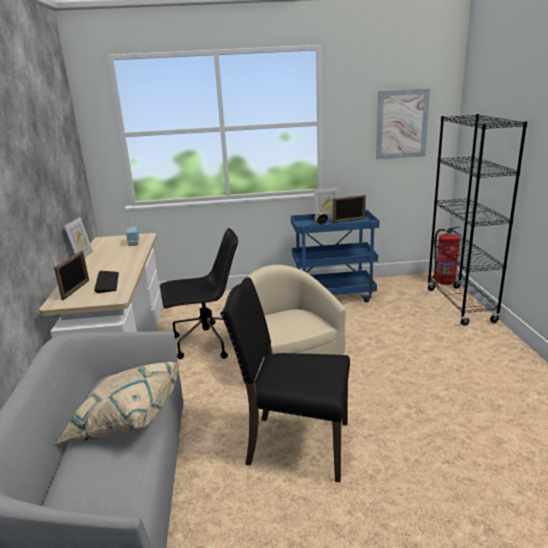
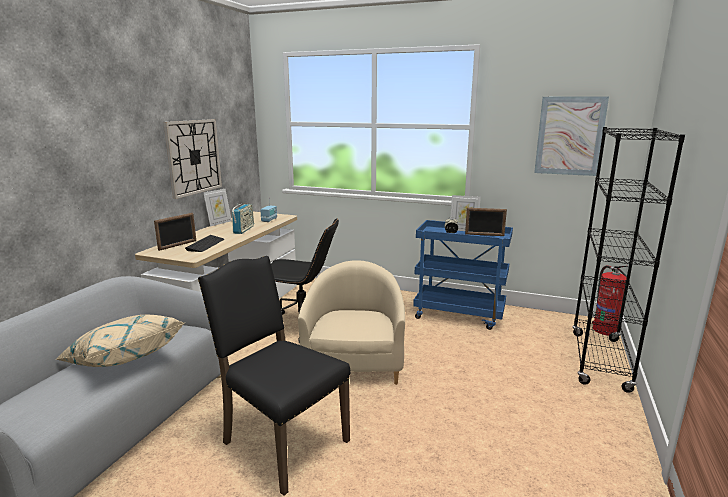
camera: 25 degrees right, 5 degrees down
none -> wall clock [164,119,222,199]
none -> radio [232,203,254,234]

